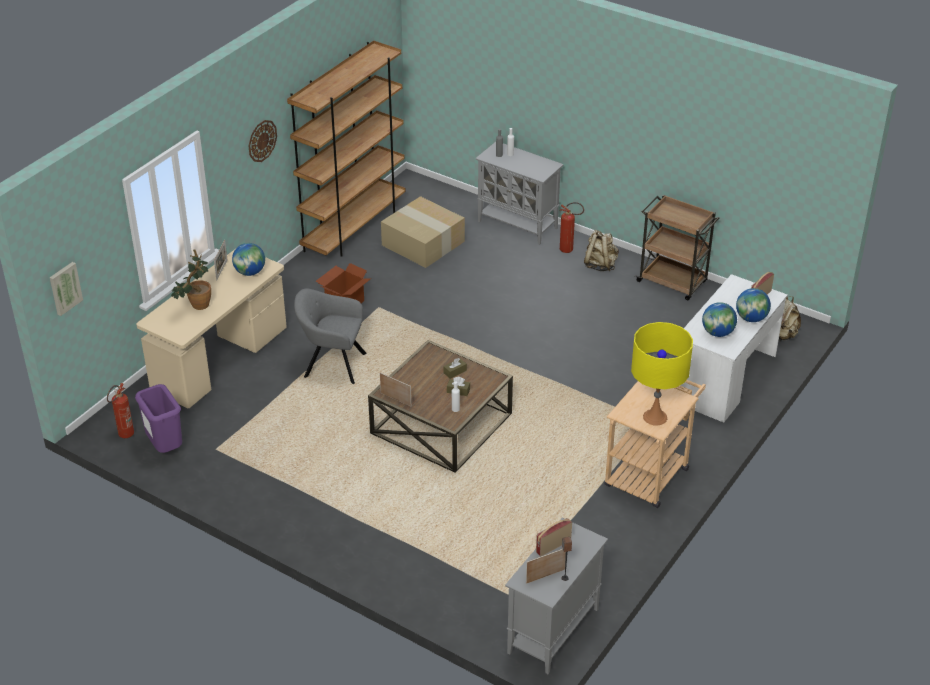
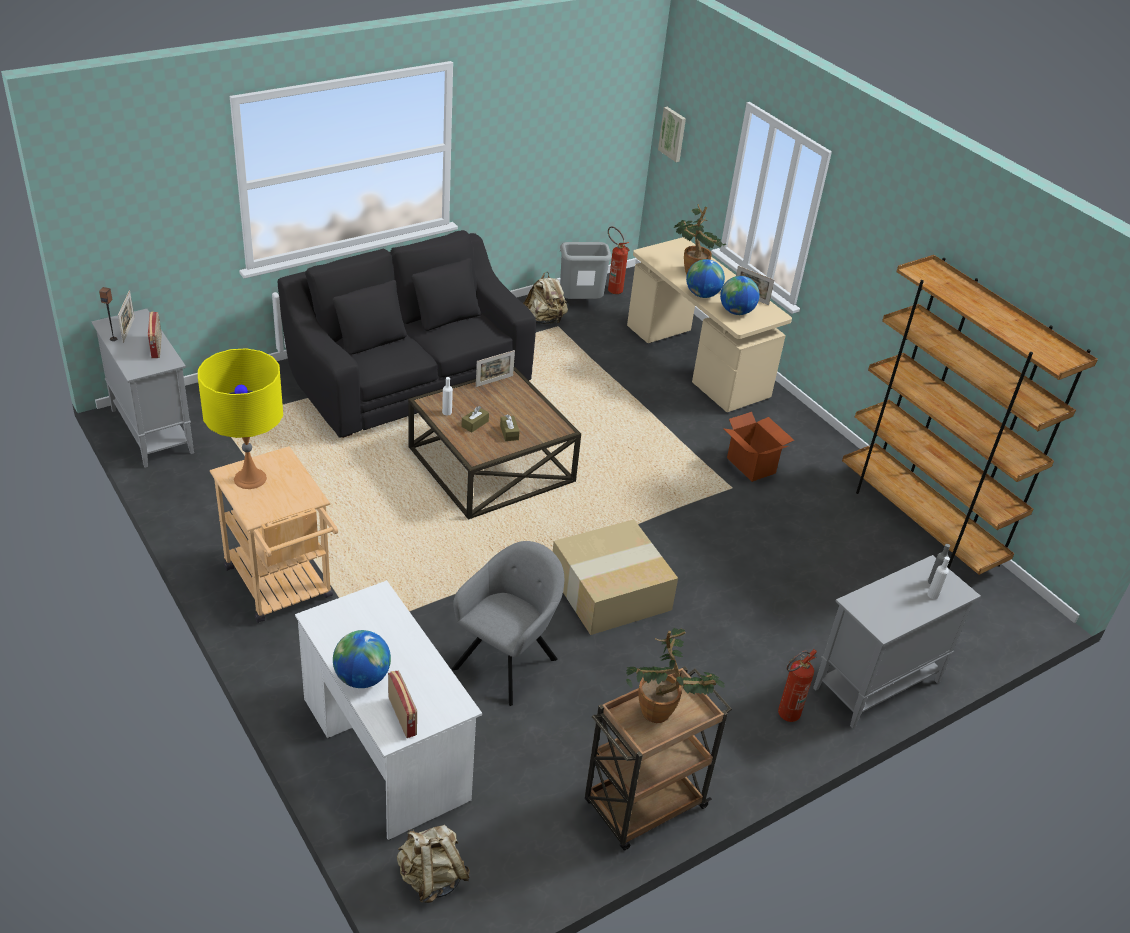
camera: 110 degrees right, 0 degrees up
purple trash can [135,384,182,453] -> grey trash can [560,242,612,299]
wall clock [248,120,277,162] -> none
grey armchair [294,289,367,384] -> grey armchair moved to [452,541,564,706]
cardboard box [381,196,465,268] -> cardboard box moved to [553,519,678,635]
beige backpack [584,230,619,271] -> beige backpack moved to [523,272,568,324]
globe [702,302,737,337] -> globe moved to [686,259,725,298]
none -> black sofa [277,230,536,438]
none -> potted plant [626,628,725,723]

